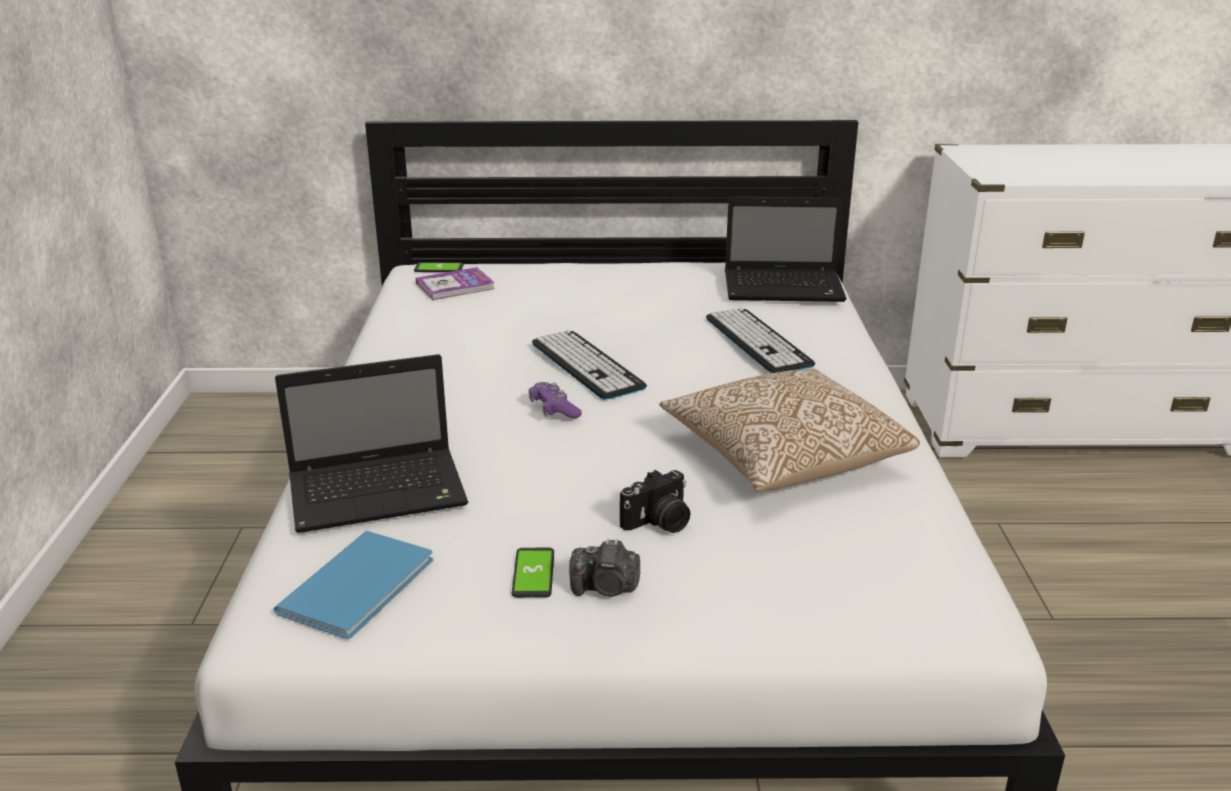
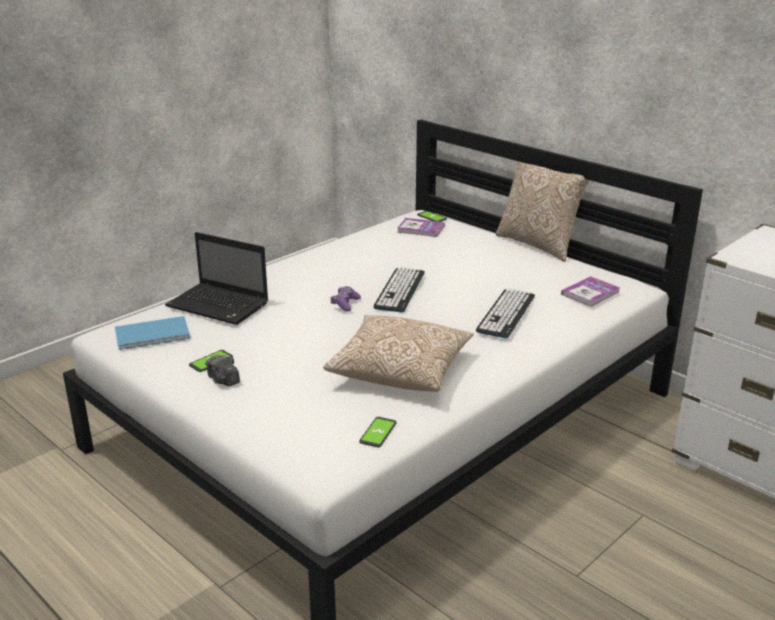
camera: 45 degrees right, 0 degrees up
camera [620,470,690,533] -> none
laptop [725,196,847,302] -> book [561,276,620,307]
none -> phone [359,417,397,447]
none -> pillow [496,161,590,262]

